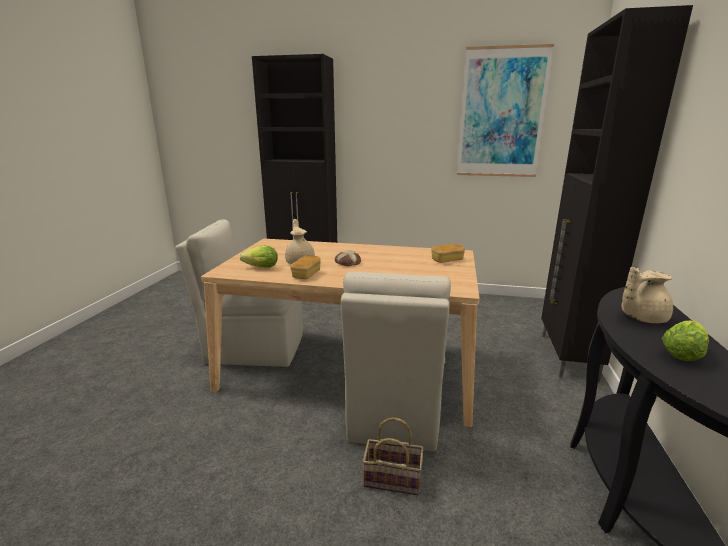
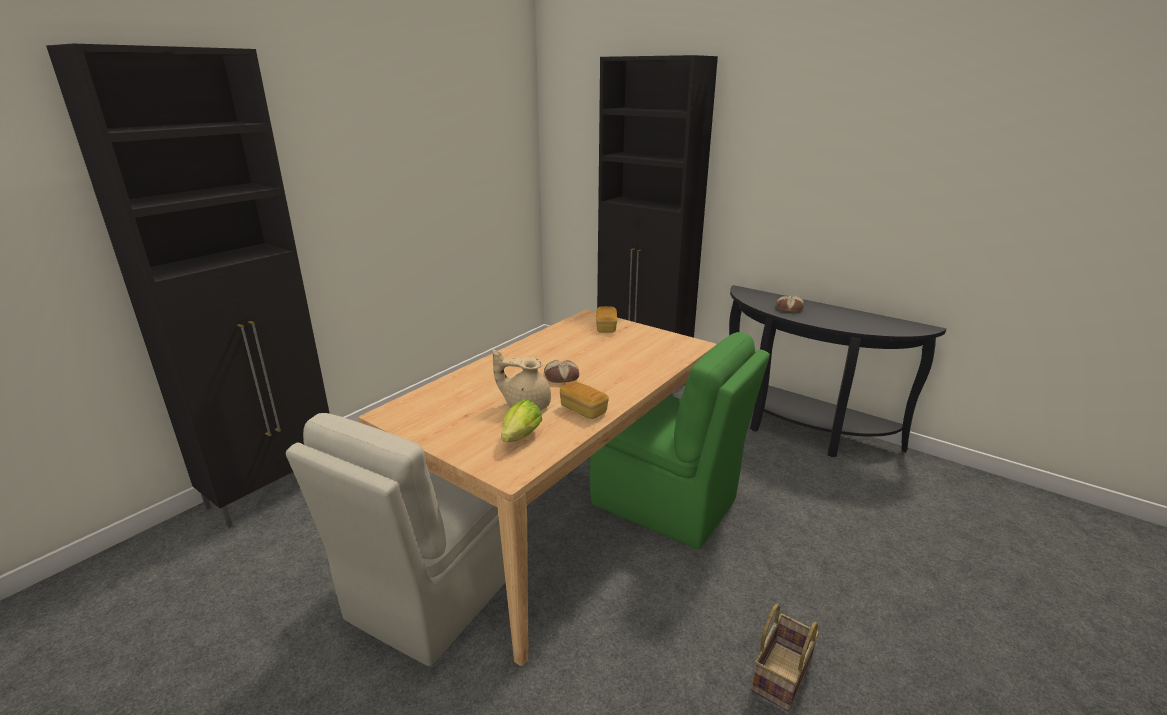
camera: 65 degrees left, 5 degrees up
beige chair [341,272,451,451] -> green chair [590,332,770,549]
basket [362,417,423,495] -> basket moved to [751,603,819,712]
picture [457,44,554,177] -> none
beige teapot [622,267,673,323] -> bread [776,295,804,312]
lettuce [662,321,709,361] -> none

